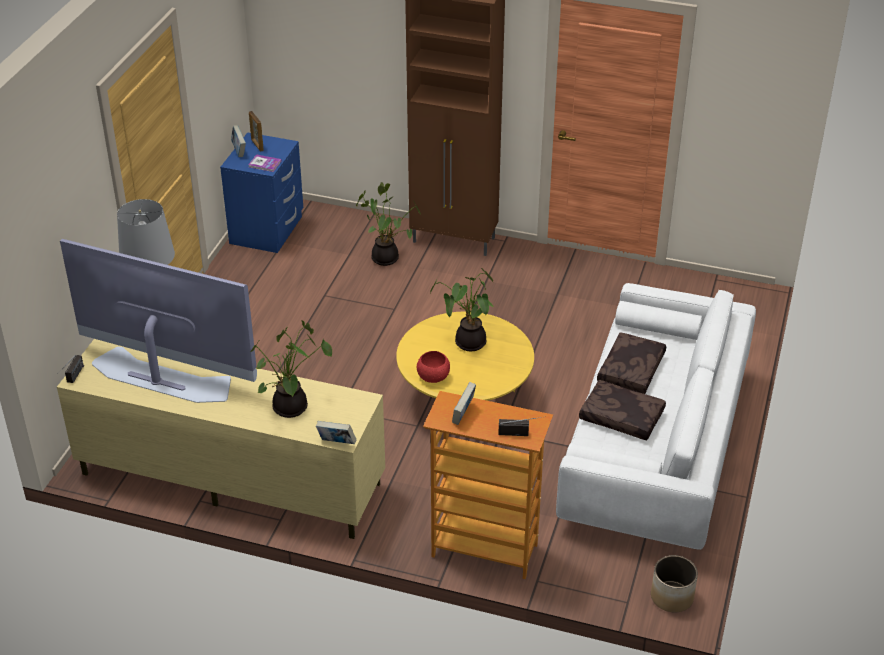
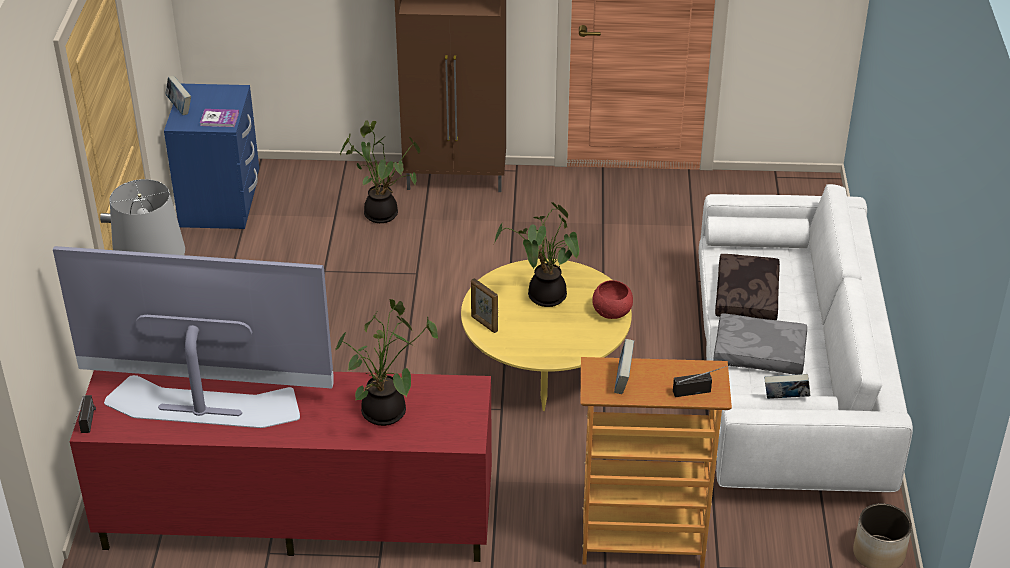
camera: 15 degrees left, 0 degrees up
beige tv stand [57,339,385,539] -> red tv stand [70,370,492,562]
picture frame [249,111,264,151] -> picture frame moved to [471,278,498,333]
book [316,421,357,444] -> book moved to [764,374,810,399]
red bowl [417,351,450,383] -> red bowl moved to [592,280,633,319]
brown pillow [579,380,666,440] -> grey pillow [713,314,807,375]

